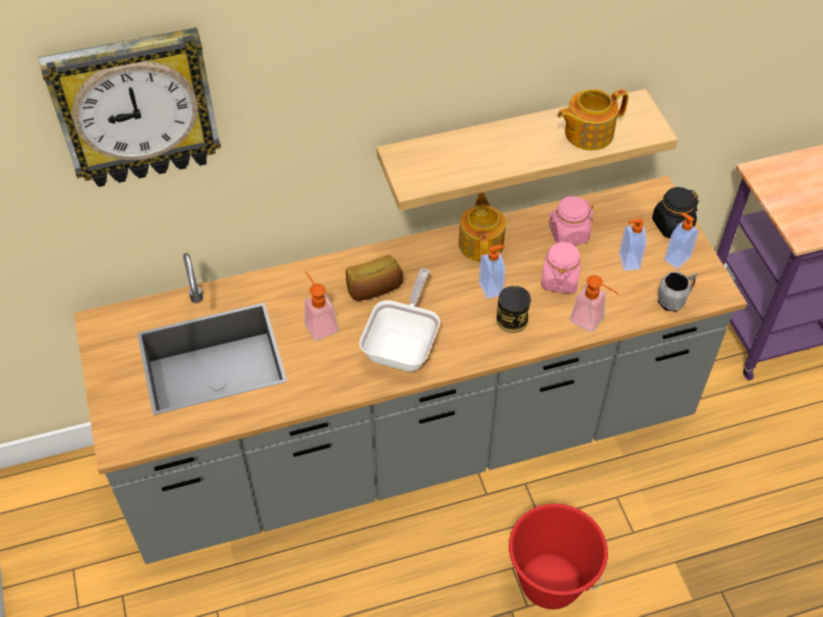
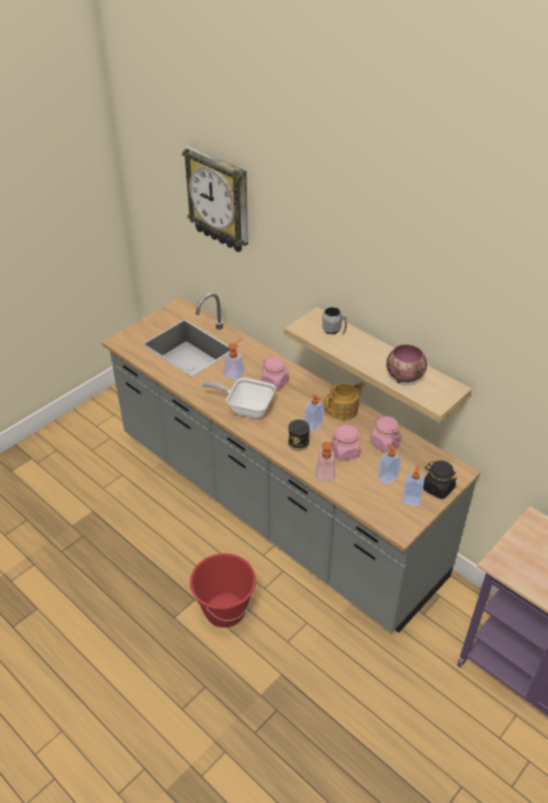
camera: 60 degrees right, 10 degrees down
bread [346,255,404,301] -> pink jar [261,357,289,390]
frying pan [359,268,440,372] -> frying pan turned 150 degrees counterclockwise [202,378,276,418]
teapot [557,89,629,150] -> bowl [386,344,427,383]
grey mug [658,272,698,312] -> grey mug moved to [322,307,347,335]

